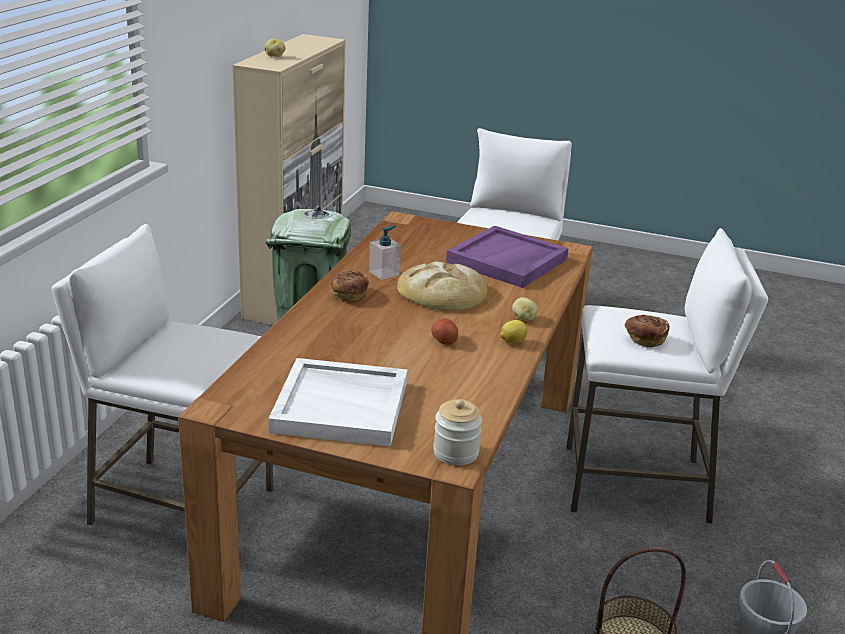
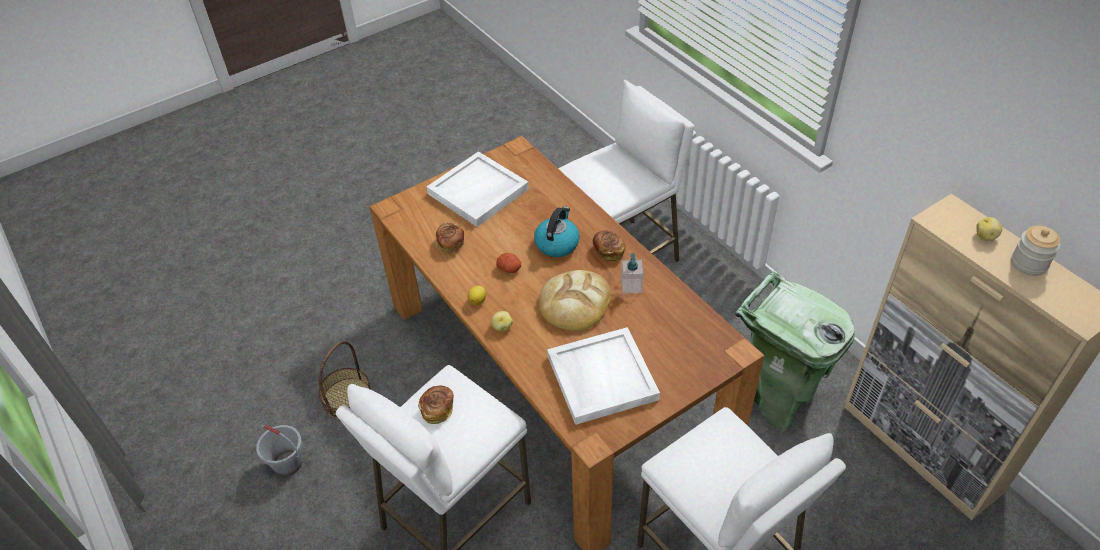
camera: 130 degrees right, 20 degrees up
jar [433,399,482,466] -> jar moved to [1011,225,1060,276]
purple tray [446,226,569,288] -> white tray [547,327,660,425]
none -> bread [436,223,464,252]
none -> kettle [534,206,580,257]

